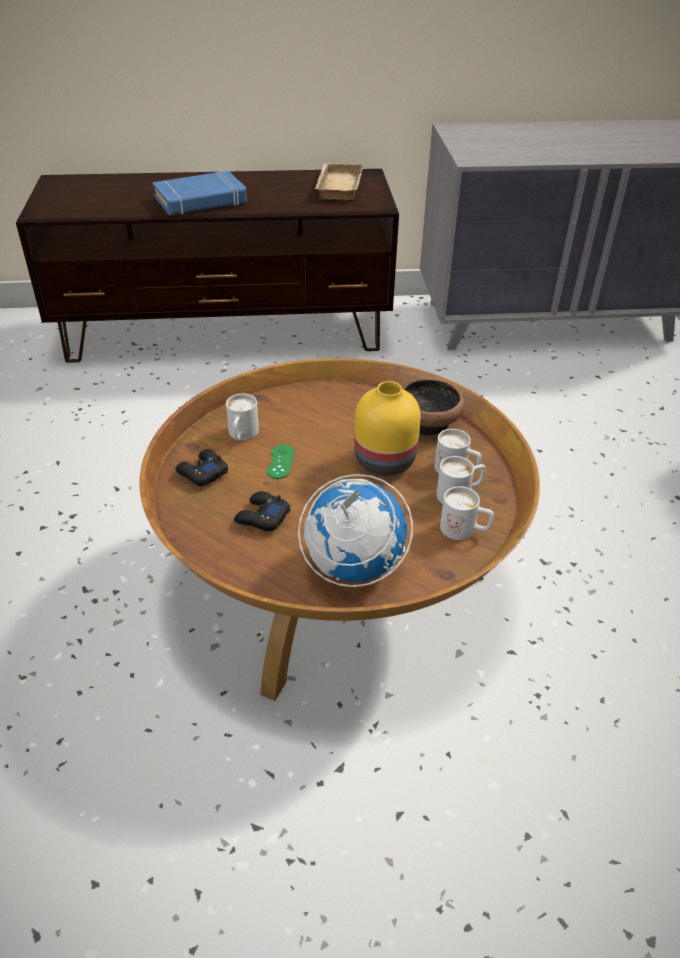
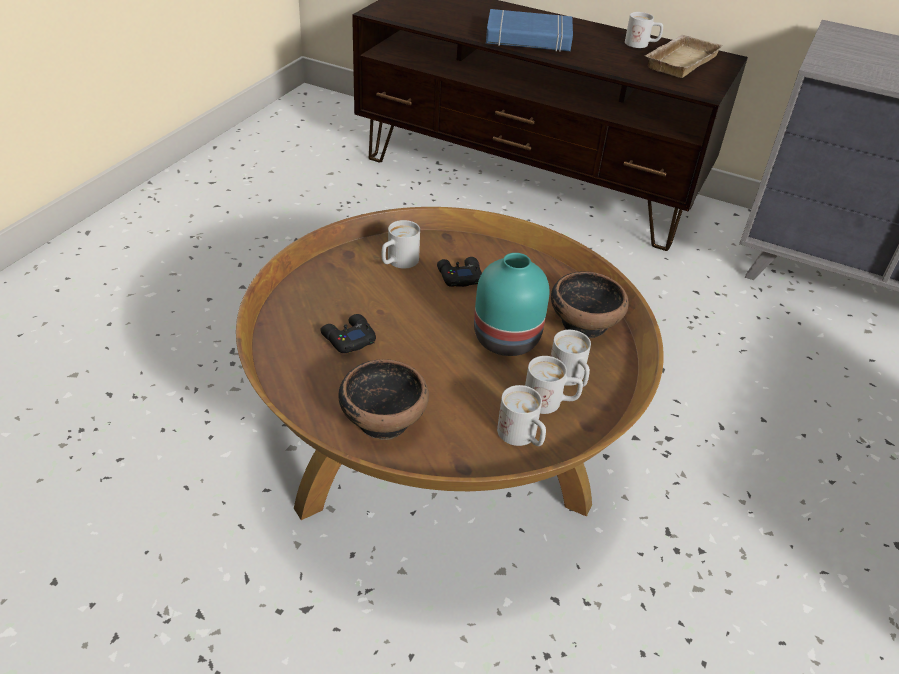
camera: 30 degrees right, 0 degrees up
black game controller [175,449,228,486] -> black game controller moved to [437,257,482,287]
green game controller [267,445,294,479] -> none
globe [298,474,413,587] -> bowl [339,359,429,440]
yellow vase [354,381,421,476] -> turquoise vase [474,253,550,356]
none -> white mug [625,12,663,48]

